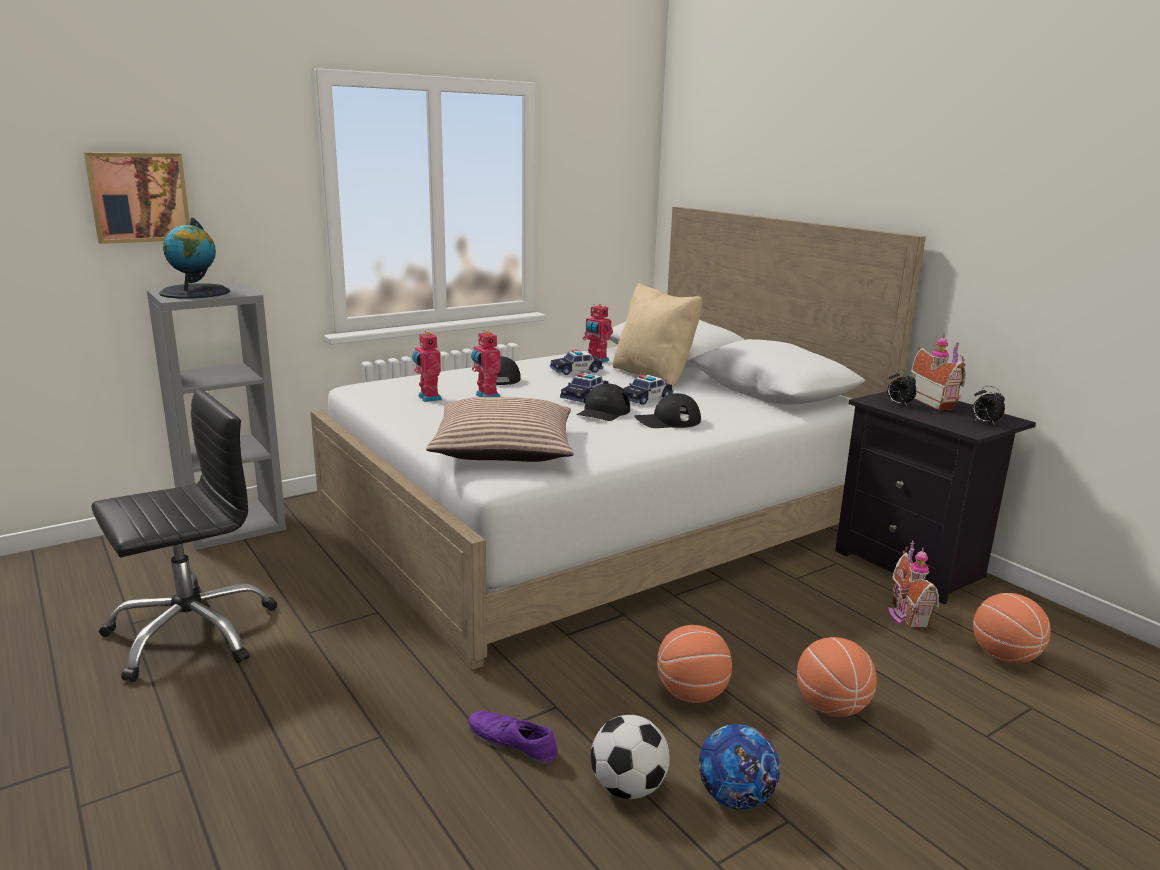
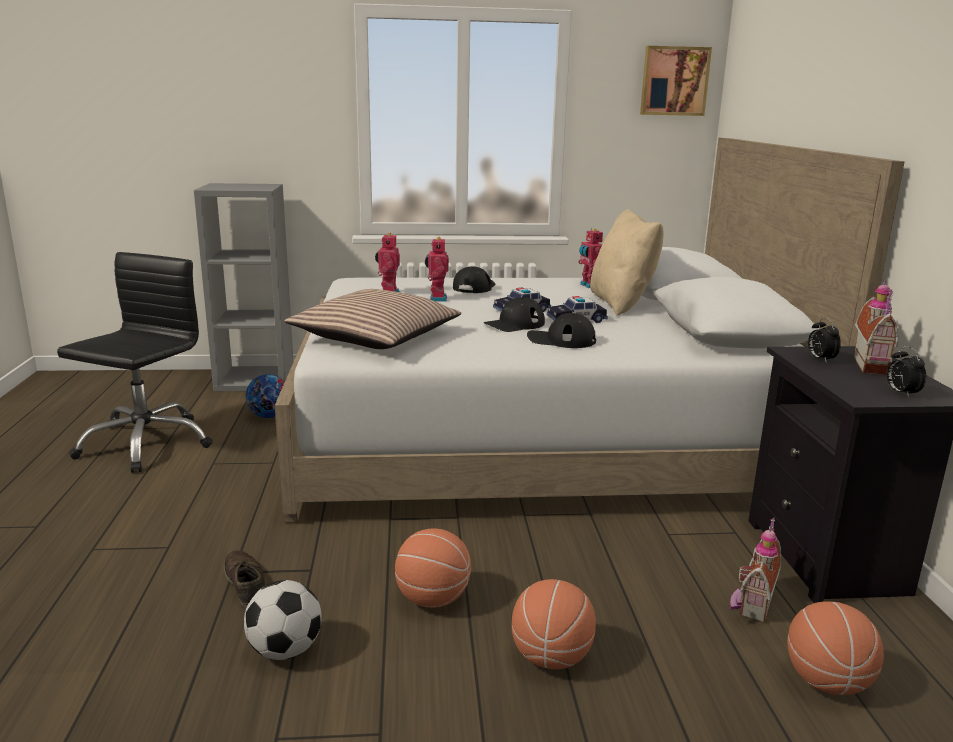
camera: 30 degrees right, 0 degrees up
picture [84,152,190,244] -> picture moved to [640,46,712,116]
black office chair [91,388,277,682] -> black office chair turned 60 degrees counterclockwise [57,252,213,473]
globe [159,218,230,299] -> none
purple shoe [468,711,557,764] -> brown shoe [224,550,265,608]
toy car [550,350,603,375] -> none
football [699,724,780,810] -> football moved to [246,374,285,418]

